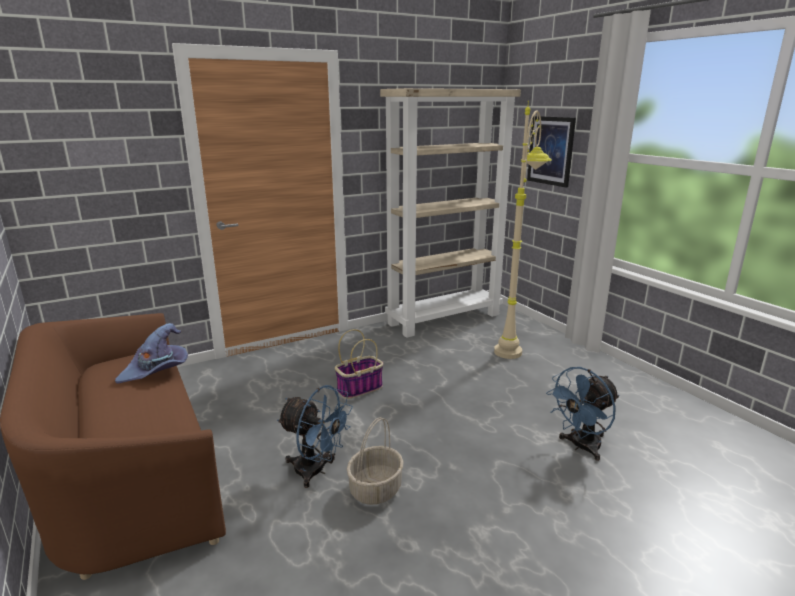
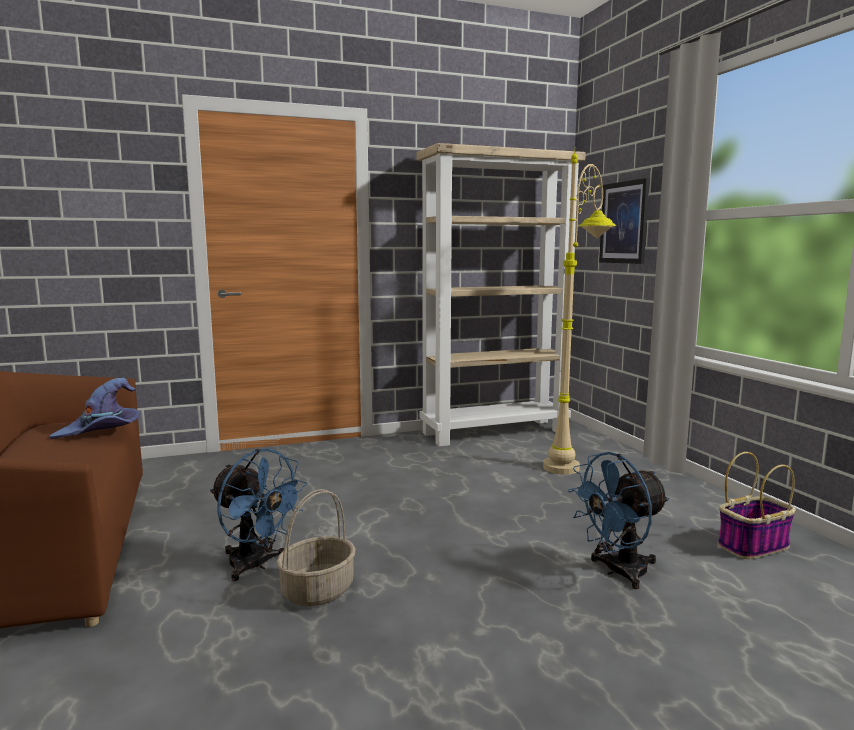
camera: 10 degrees right, 10 degrees down
basket [335,329,383,399] -> basket moved to [718,452,796,559]

